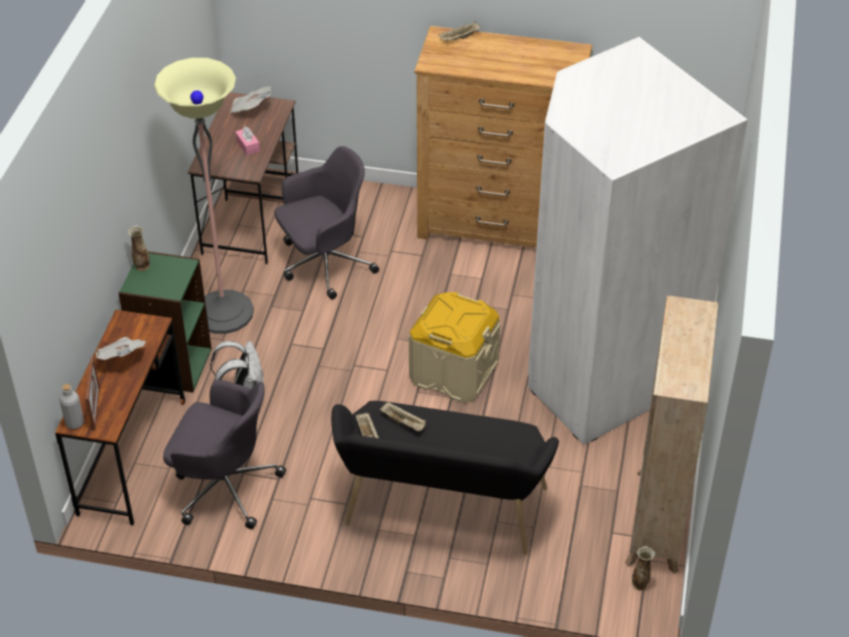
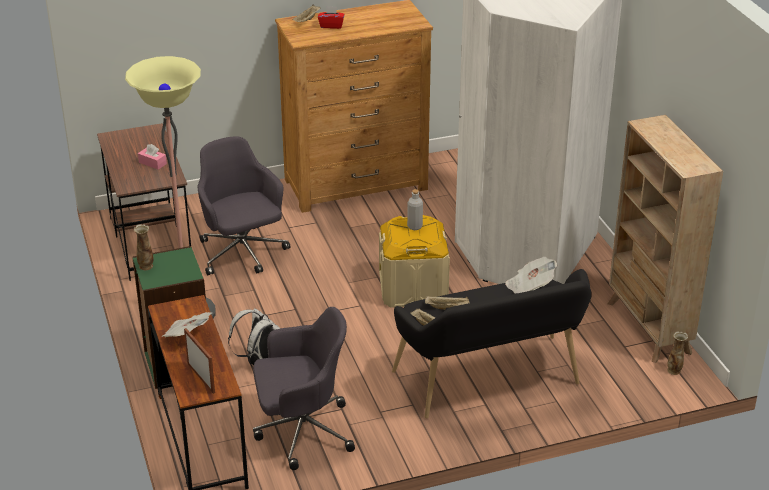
camera: 30 degrees left, 10 degrees down
grey bottle [59,384,84,429] -> grey bottle moved to [407,189,423,230]
newspaper [229,86,271,113] -> newspaper moved to [505,257,558,293]
grey office chair [274,146,379,299] -> grey office chair turned 60 degrees counterclockwise [197,137,290,275]
none -> red tissue box [318,6,345,29]

